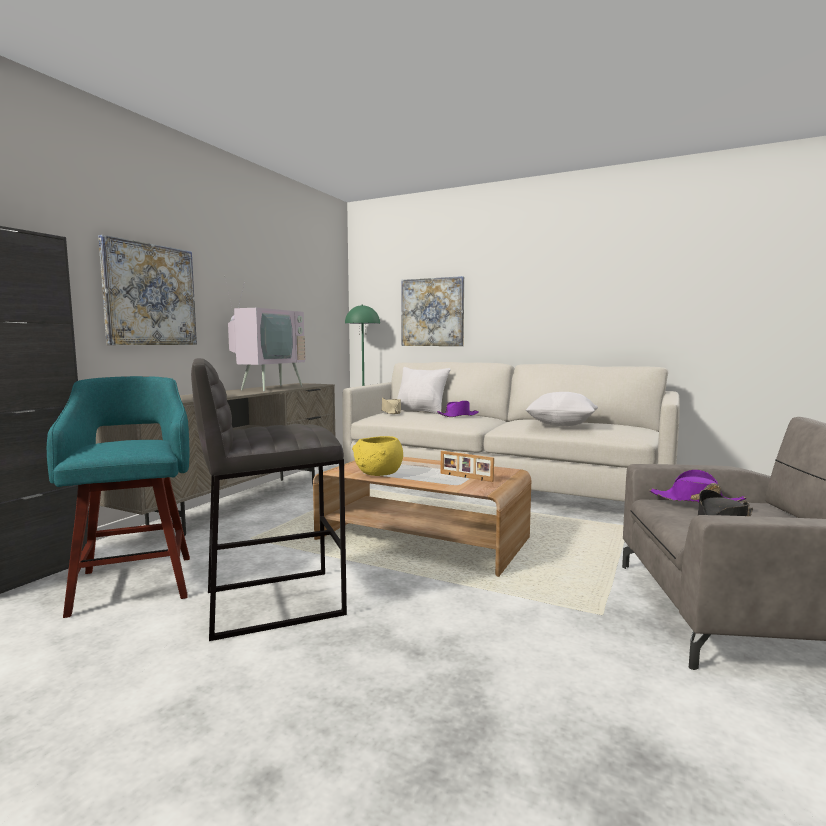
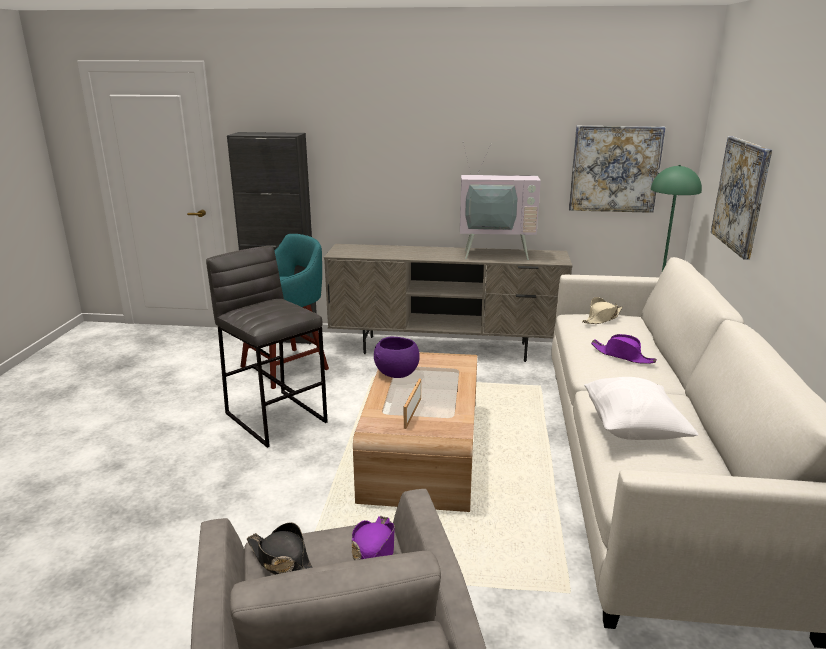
camera: 70 degrees right, 15 degrees up
picture [98,235,197,345] -> picture moved to [569,126,665,213]
yellow bowl [352,436,403,476] -> purple bowl [374,336,420,378]
white pillow [397,367,451,414] -> none

